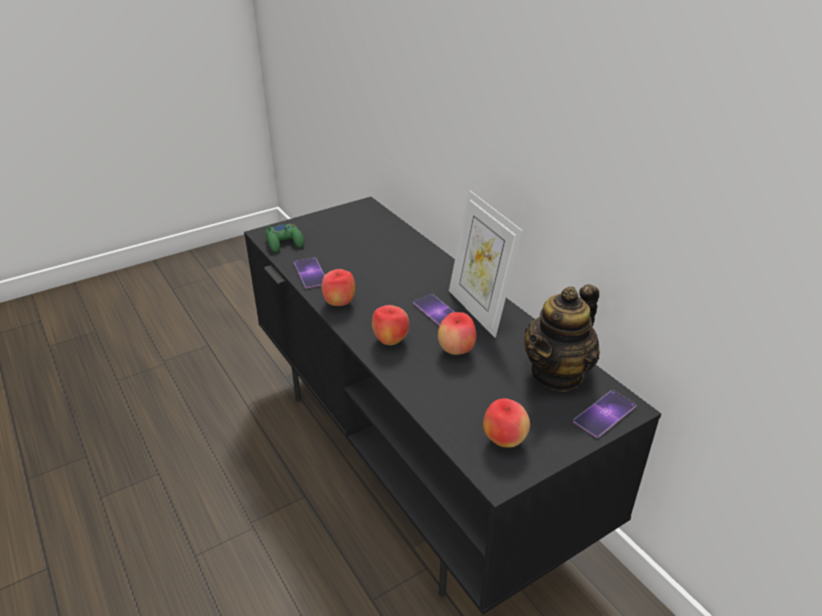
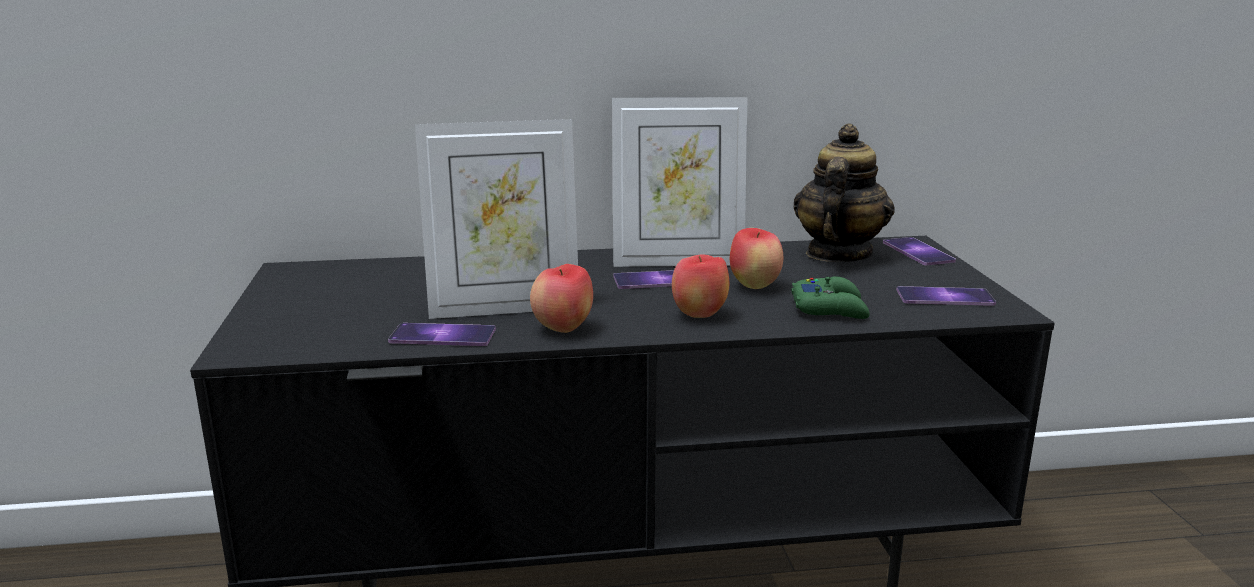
camera: 65 degrees left, 15 degrees down
green game controller [265,224,304,252] -> green game controller moved to [791,276,870,319]
apple [483,398,530,447] -> phone [896,286,996,306]
teapot [524,284,600,392] -> teapot turned 135 degrees counterclockwise [793,123,895,262]
none -> picture frame [415,119,578,319]

